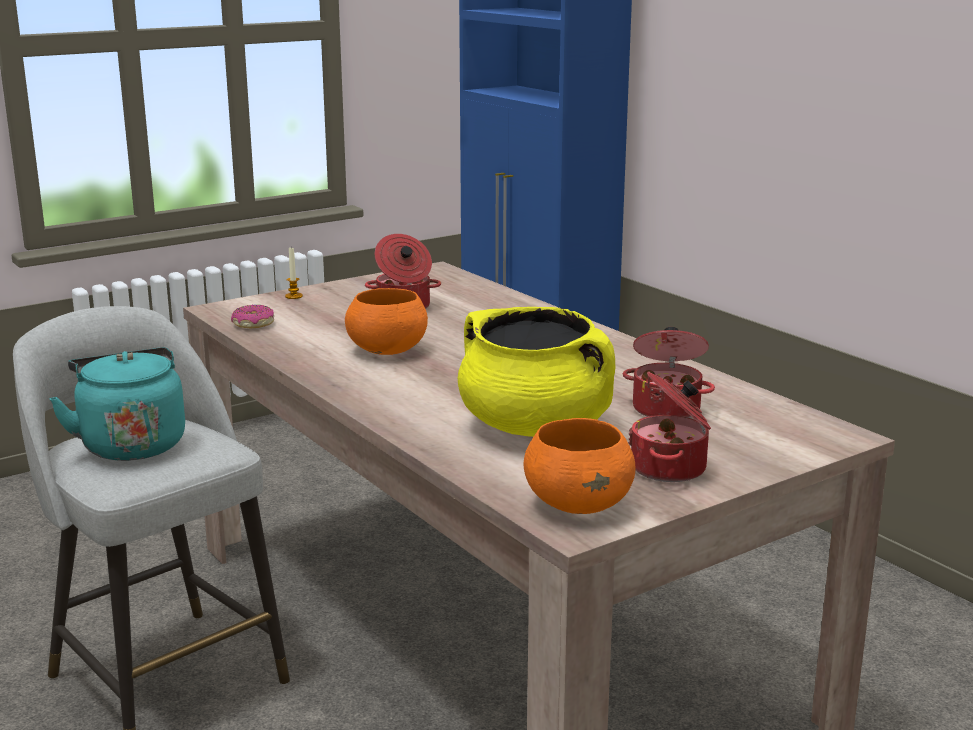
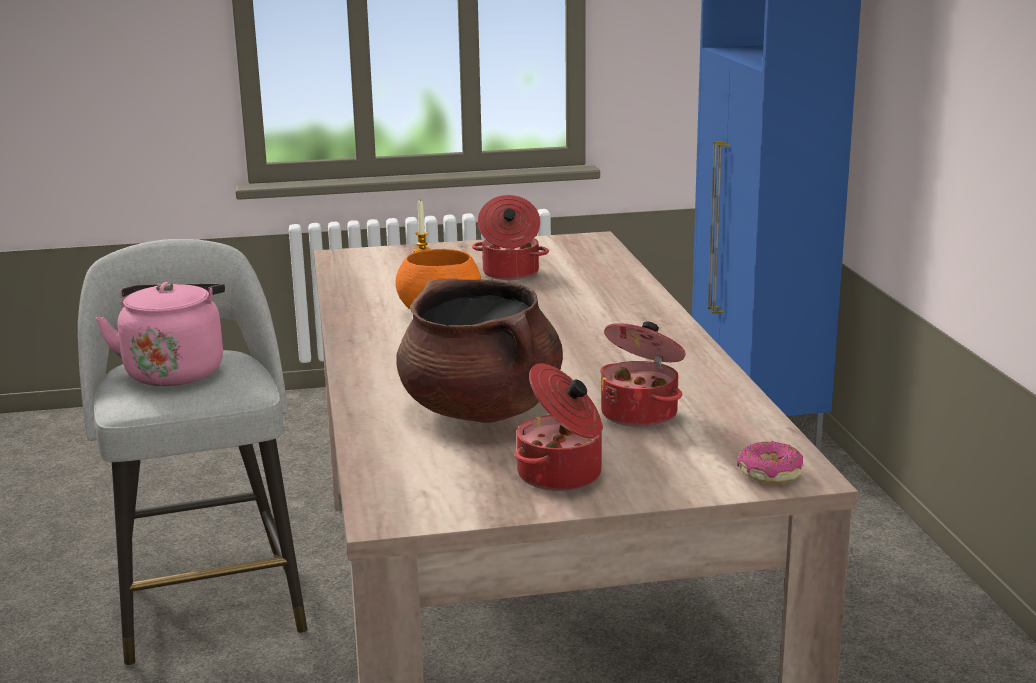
camera: 25 degrees right, 0 degrees up
turquoise kettle [49,347,185,461] -> pink kettle [96,282,225,386]
donut [231,305,274,328] -> donut moved to [737,441,804,483]
yellow cooking pot [458,307,615,437] -> brown cooking pot [396,278,563,423]
orange bowl [524,418,636,514] -> none

